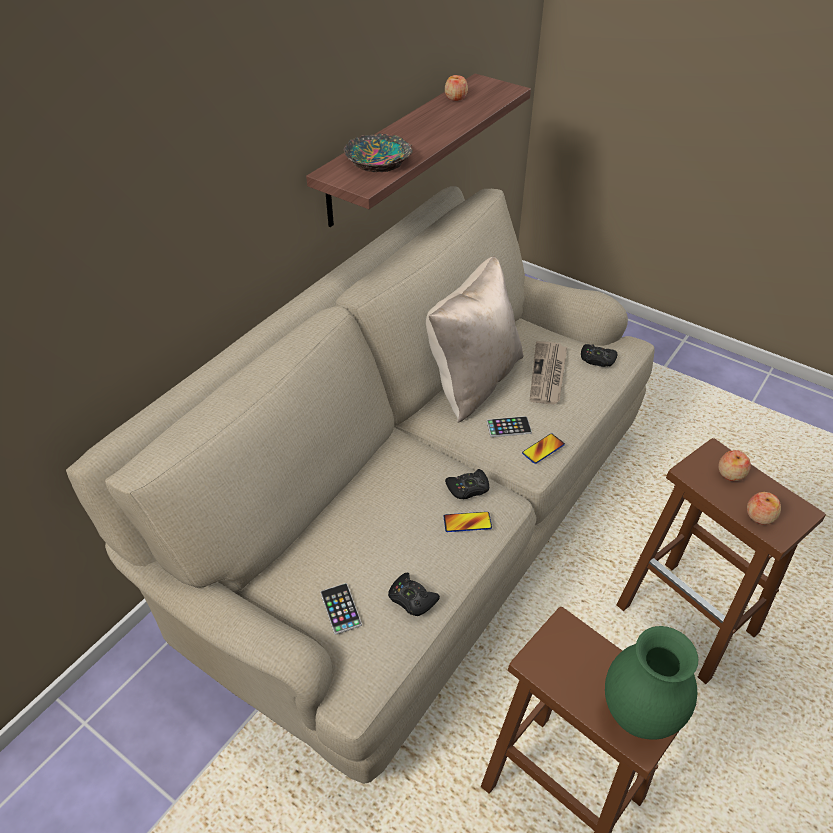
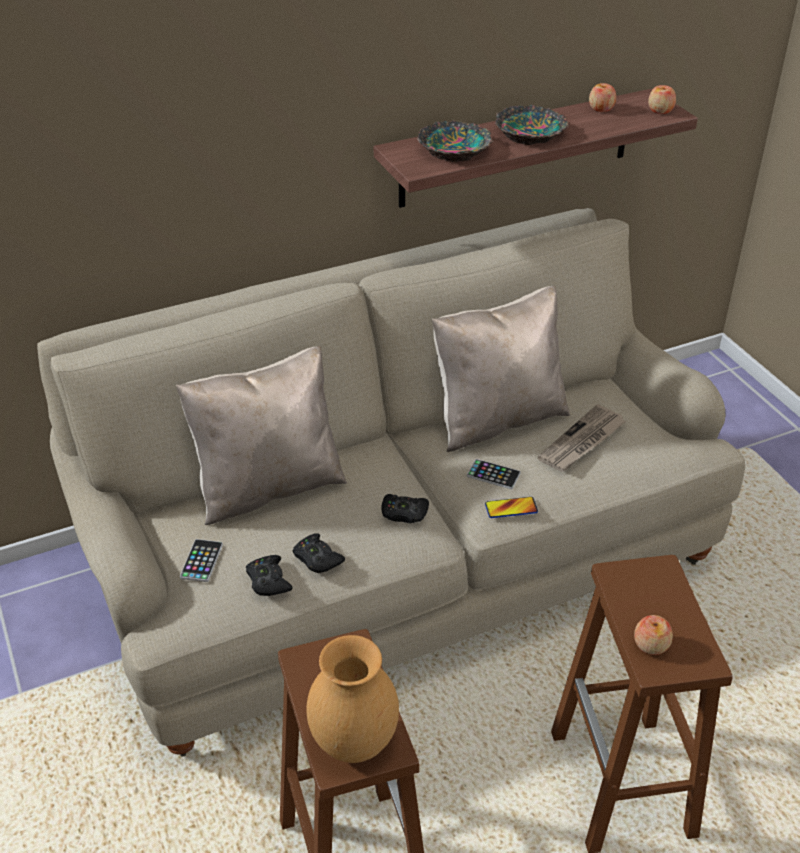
camera: 30 degrees right, 5 degrees down
phone [443,512,492,532] -> none
black game controller [581,344,617,367] -> black game controller moved to [293,533,345,573]
green vase [605,626,698,740] -> brown vase [306,635,399,763]
apple [718,450,751,481] -> apple moved to [648,85,676,114]
none -> beige pillow [176,346,347,525]
none -> bowl [495,105,569,145]

